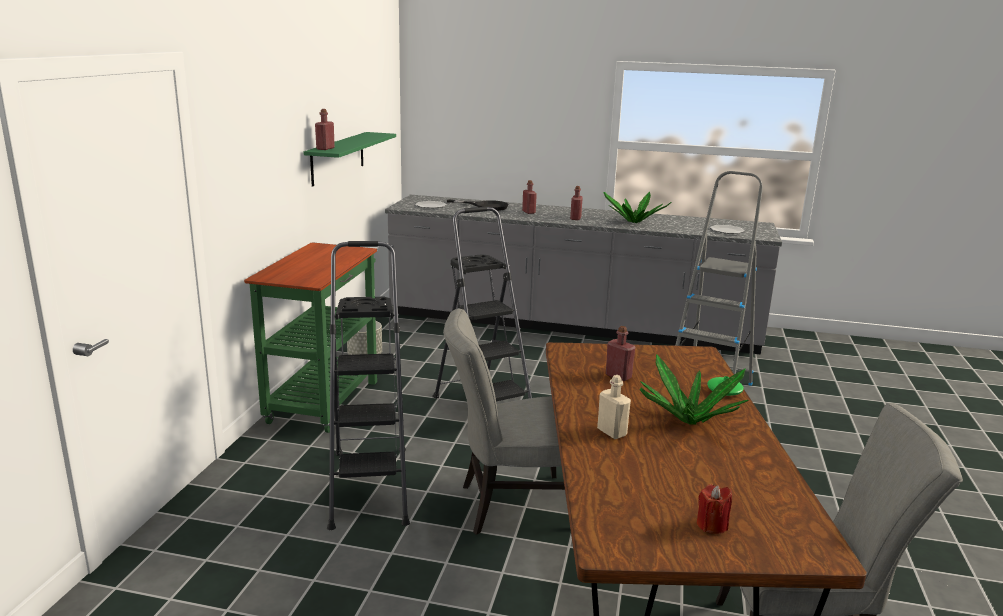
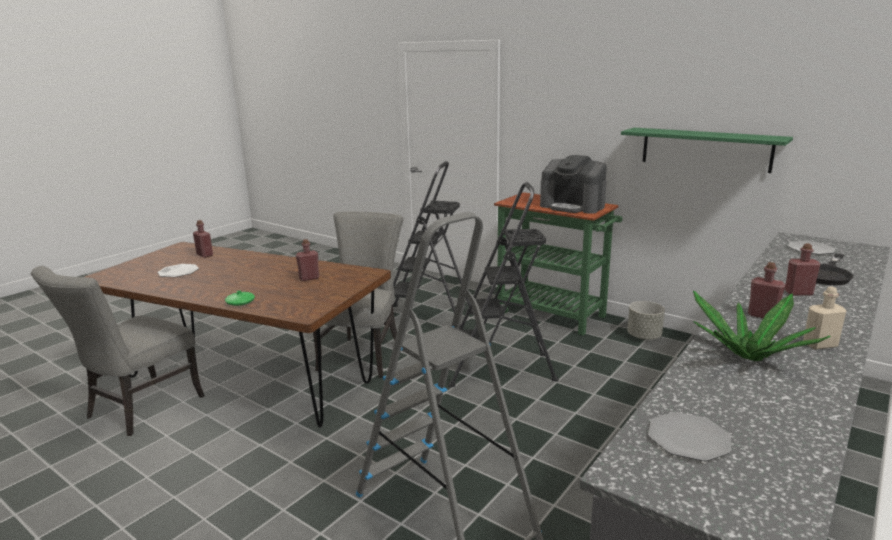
camera: 115 degrees right, 0 degrees up
red bottle [315,109,335,150] -> red bottle moved to [193,220,213,258]
beige bottle [597,375,631,439] -> beige bottle moved to [803,287,846,350]
potted plant [640,354,749,425] -> none
red candle [697,484,732,534] -> none
none -> plate [157,264,199,277]
none -> coffee machine [540,155,607,214]

